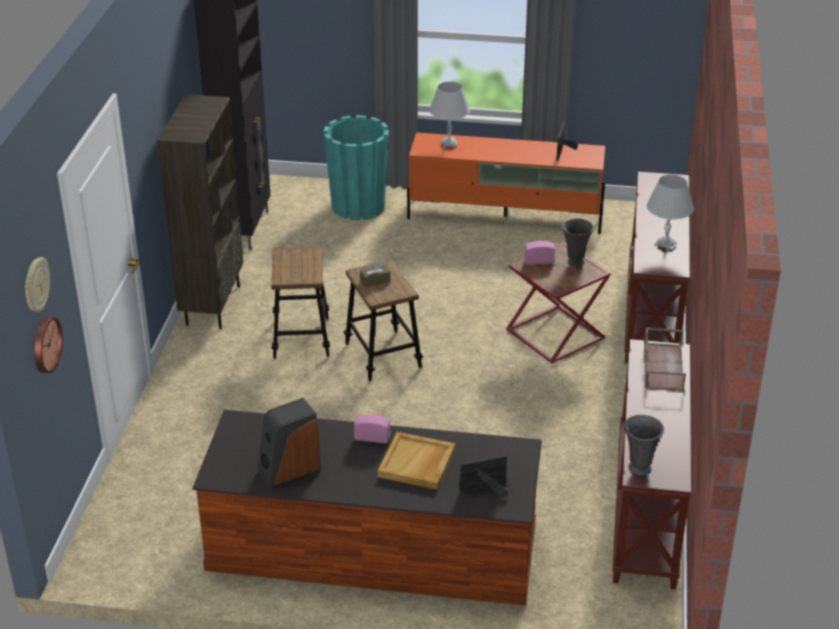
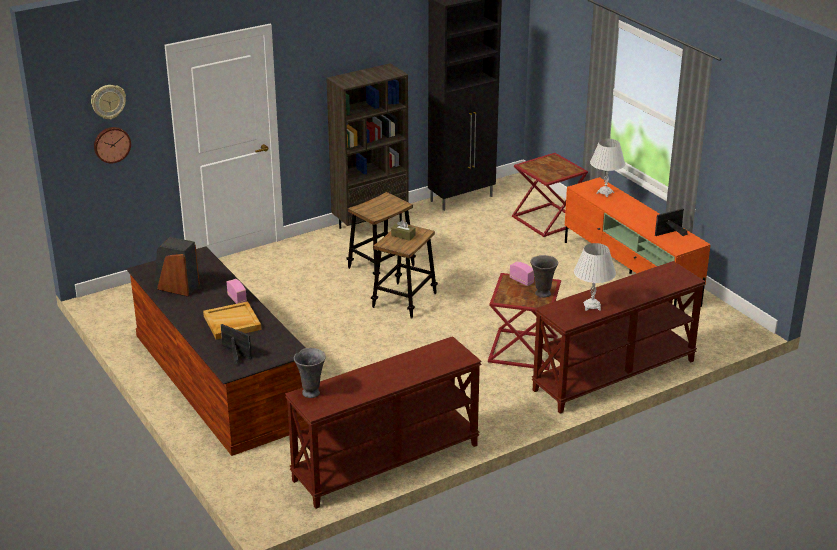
camera: 50 degrees right, 5 degrees down
turquoise planter [324,115,389,220] -> red side table [512,153,588,237]
brown tray [644,327,686,391] -> none

